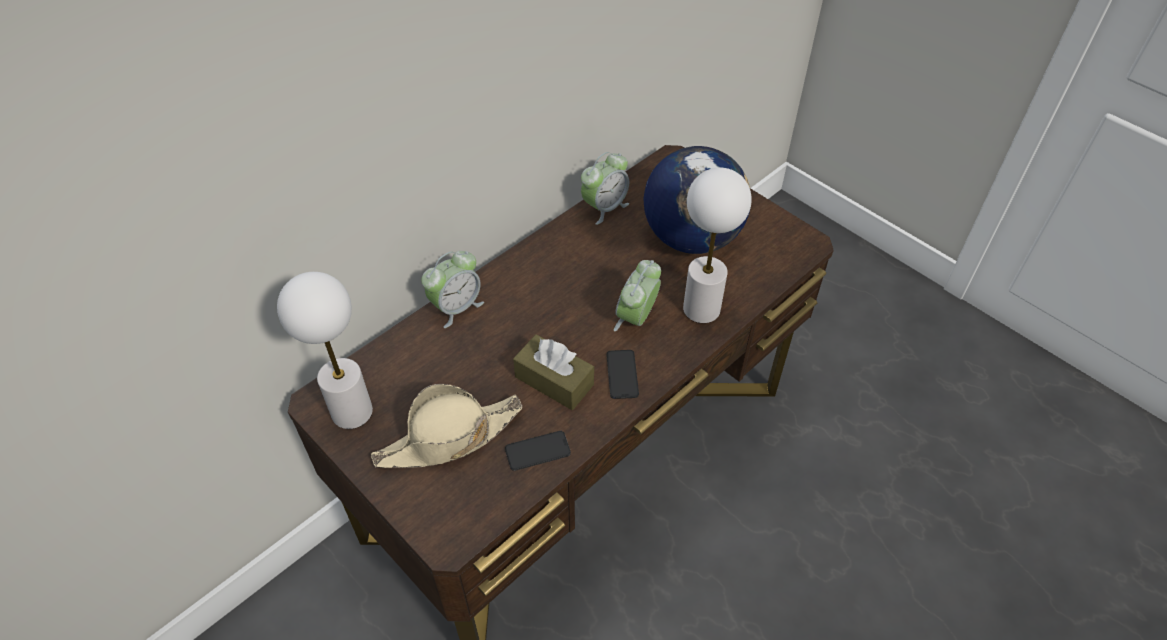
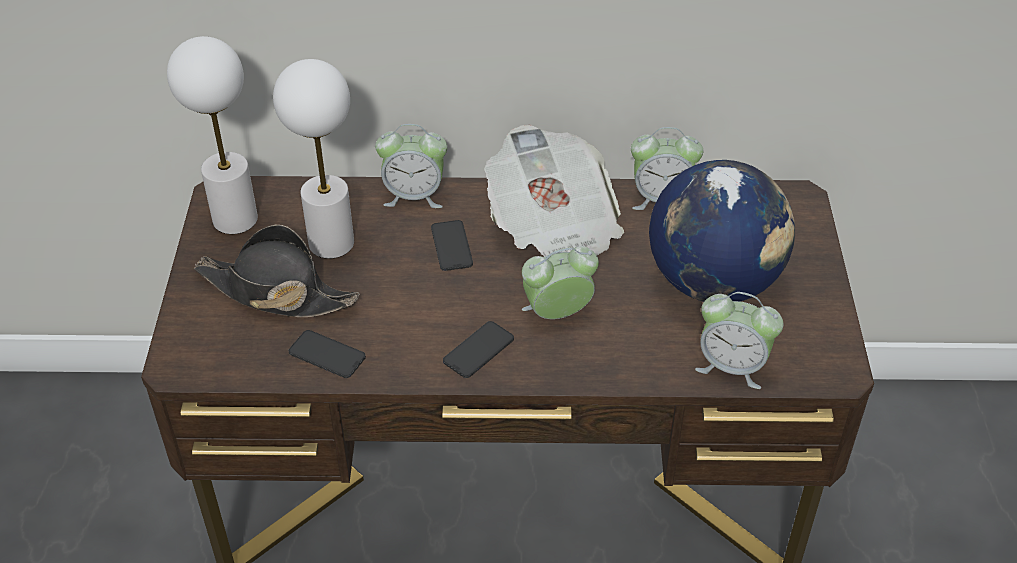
camera: 45 degrees right, 5 degrees down
beige hat [371,384,522,468] -> black hat [194,225,359,317]
brown tissue box [513,334,594,410] -> none
white table lamp [683,168,752,323] -> white table lamp moved to [273,59,354,259]
none -> phone [431,220,473,271]
none -> newspaper [485,124,624,257]
none -> alarm clock [695,292,783,389]

